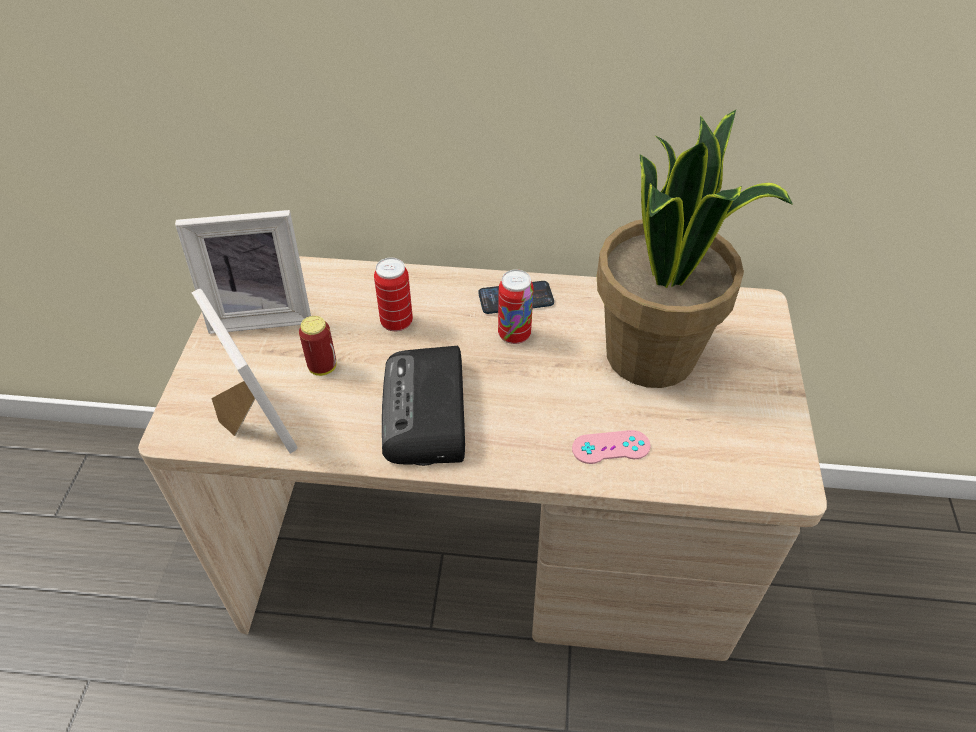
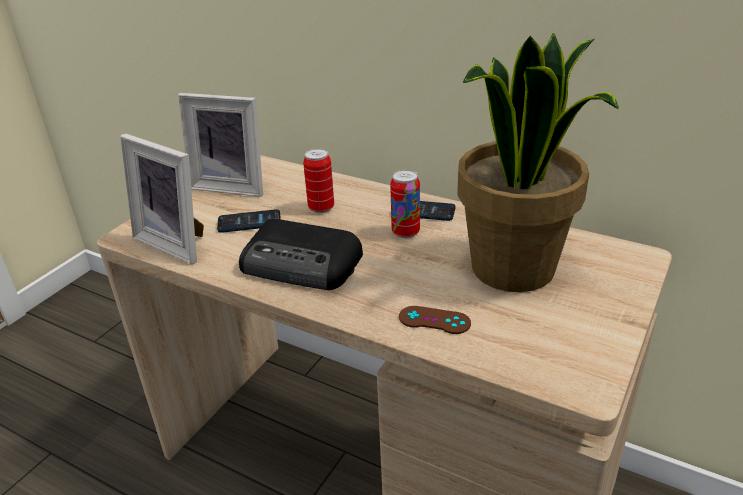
camera: 25 degrees right, 15 degrees down
picture frame [191,289,297,453] -> picture frame turned 135 degrees clockwise [120,134,204,264]
can [299,316,336,376] -> phone [217,209,281,233]
radio [382,346,465,466] -> radio turned 90 degrees counterclockwise [239,219,363,290]
pink game controller [572,430,651,464] -> brown game controller [399,306,471,334]

